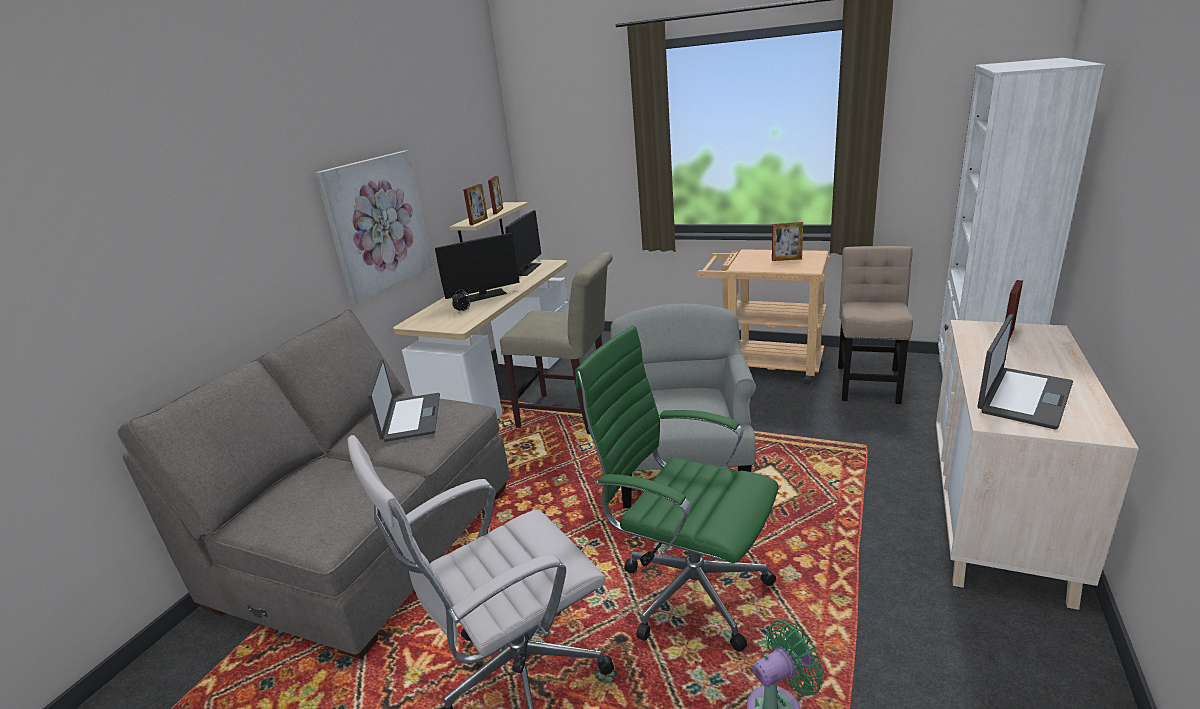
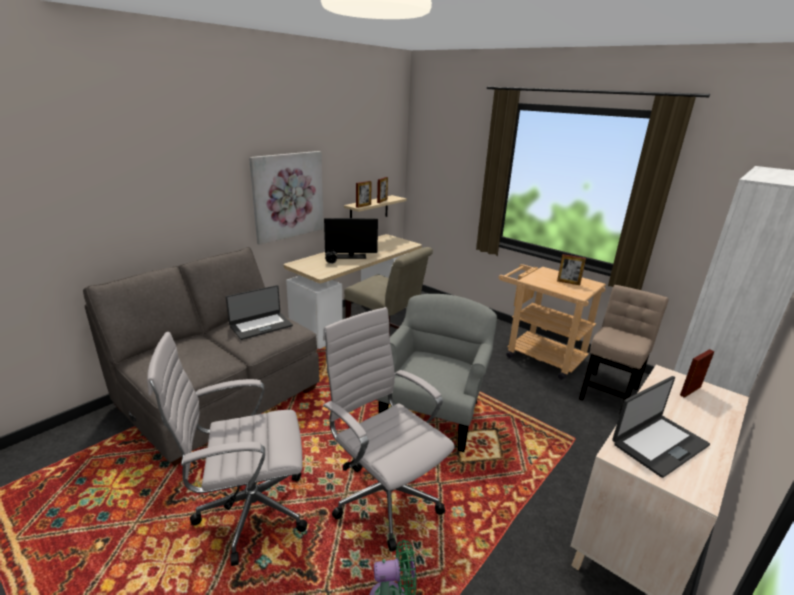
camera: 15 degrees right, 0 degrees up
laptop [368,359,440,442] -> laptop turned 45 degrees clockwise [226,285,293,340]
monitor [506,210,541,276] -> none
green office chair [575,326,778,652] -> white office chair [323,307,455,552]

